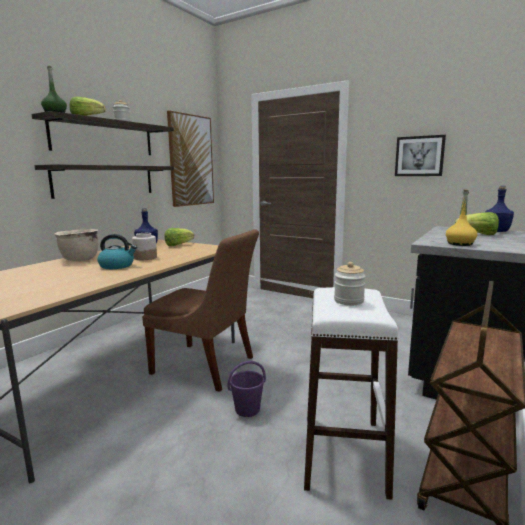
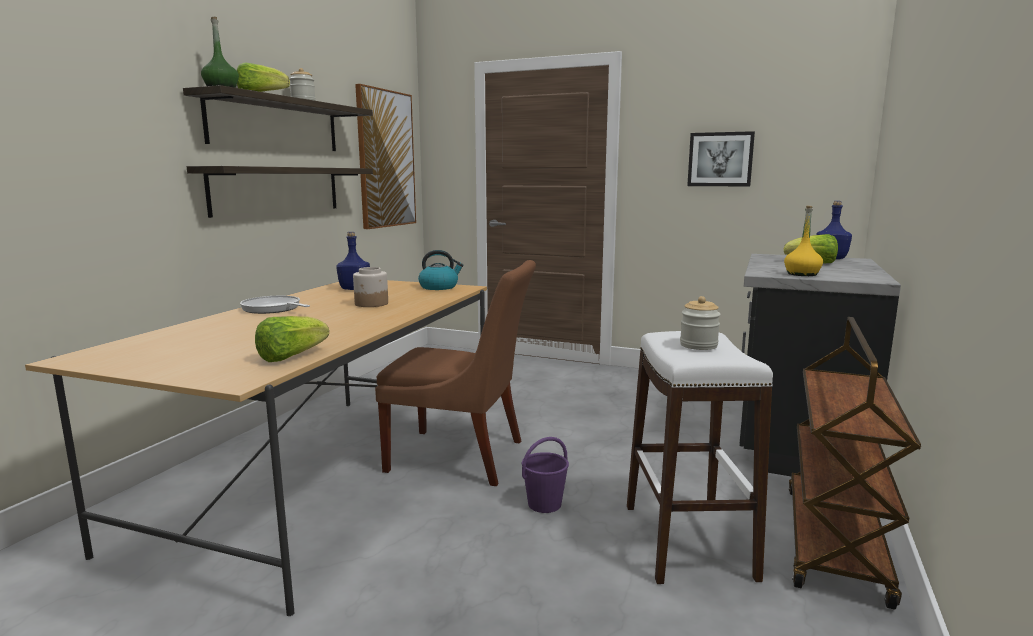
camera: 10 degrees left, 0 degrees up
beige cooking pot [54,229,98,261] -> frying pan [240,296,310,314]
kettle [97,234,137,269] -> kettle moved to [418,250,464,290]
lettuce [164,228,194,246] -> lettuce moved to [255,316,329,362]

